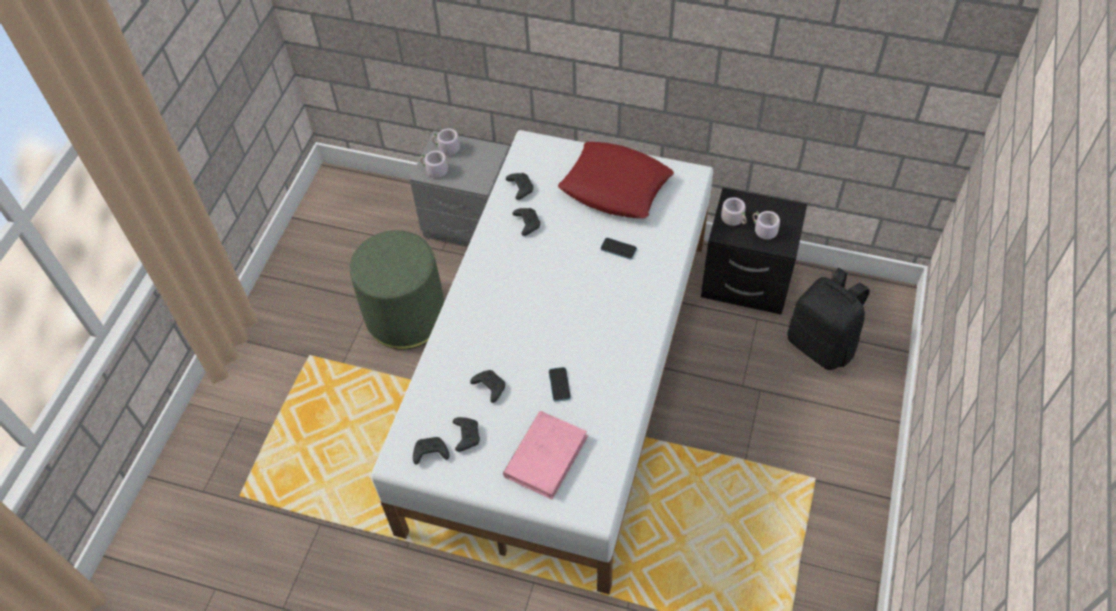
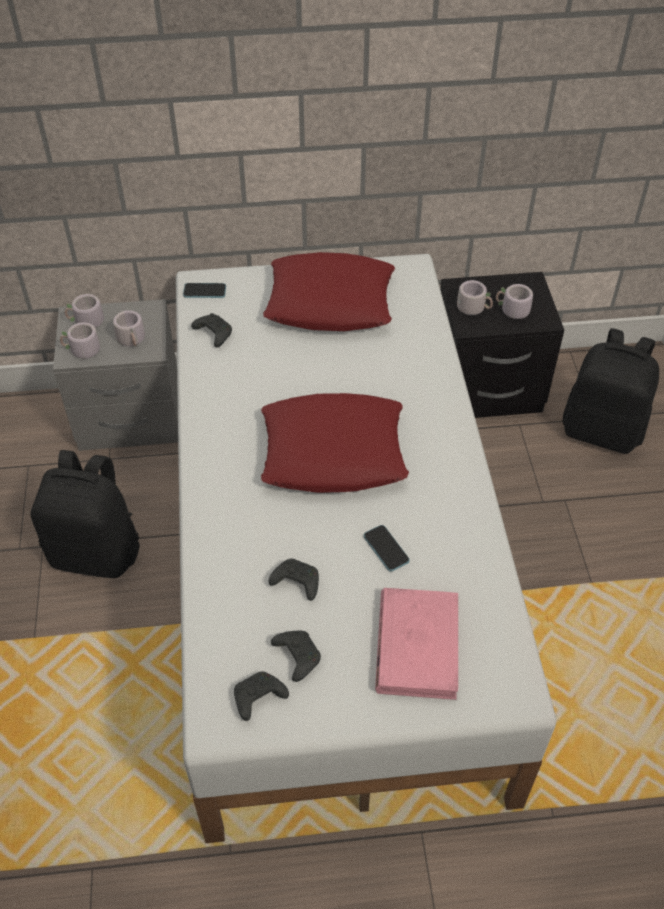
camera: 25 degrees left, 5 degrees down
green ottoman [350,230,444,350] -> black backpack [30,450,140,578]
black game controller [513,208,540,236] -> none
phone [600,238,637,259] -> phone moved to [183,283,226,298]
none -> grey mug [113,310,145,346]
none -> red pillow [261,393,409,493]

